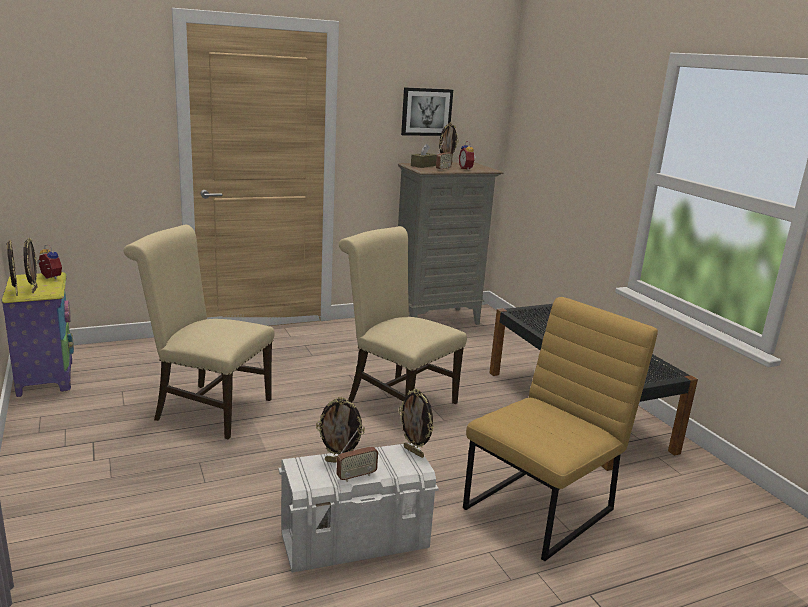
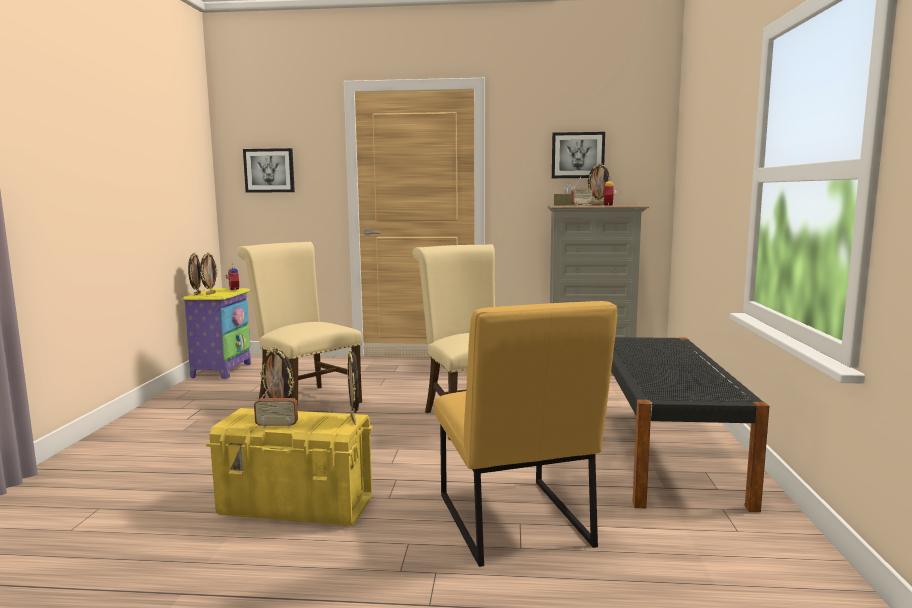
camera: 30 degrees right, 10 degrees down
white storage box [278,443,439,573] -> yellow storage box [206,408,373,526]
yellow chair [463,297,658,561] -> yellow chair turned 90 degrees clockwise [434,301,617,567]
none -> picture [243,148,295,193]

